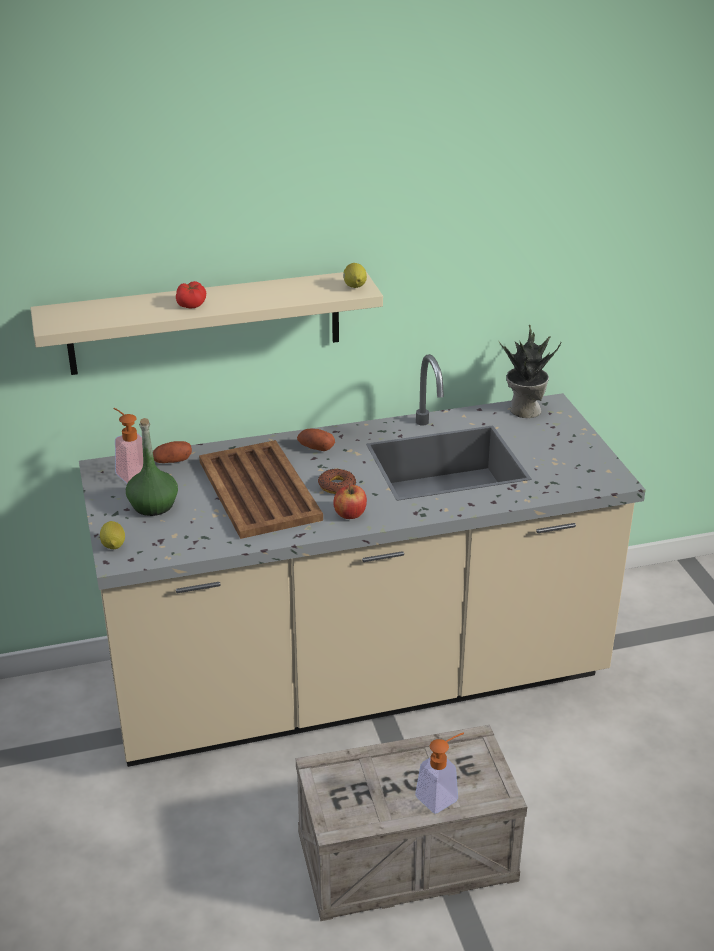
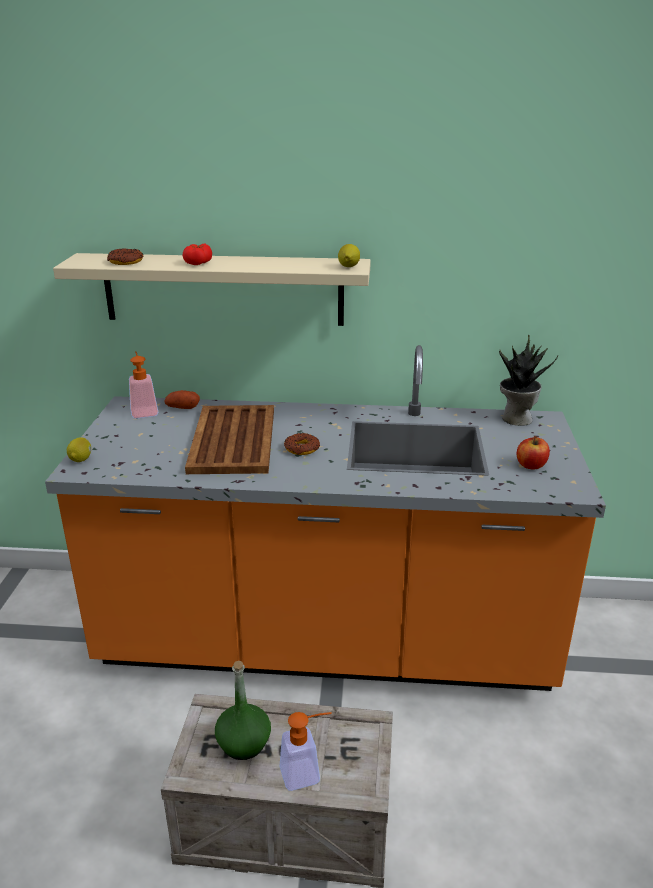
camera: 20 degrees right, 5 degrees down
beige counter [79,354,646,767] -> orange counter [45,345,606,691]
green bottle [126,418,178,516] -> green bottle moved to [215,661,271,760]
potato [297,429,335,451] -> none
apple [333,484,367,519] -> apple moved to [516,436,550,469]
none -> donut [107,248,143,265]

